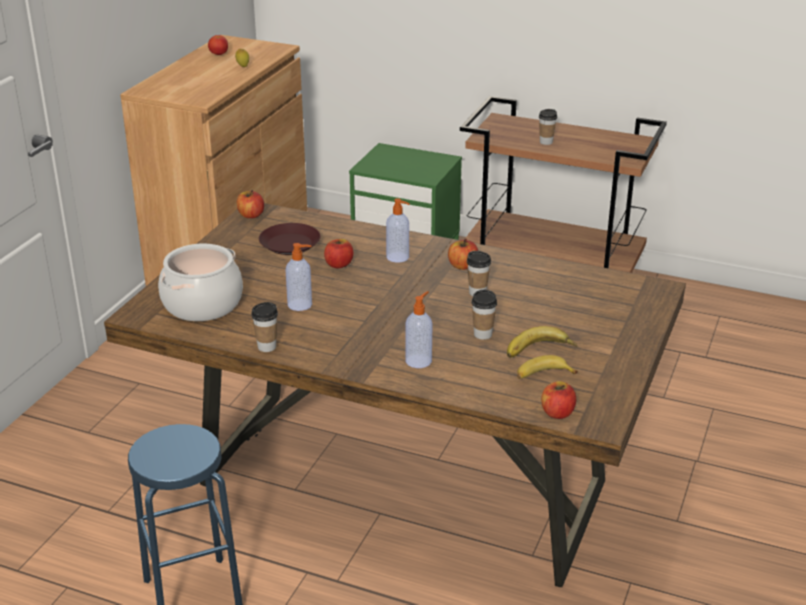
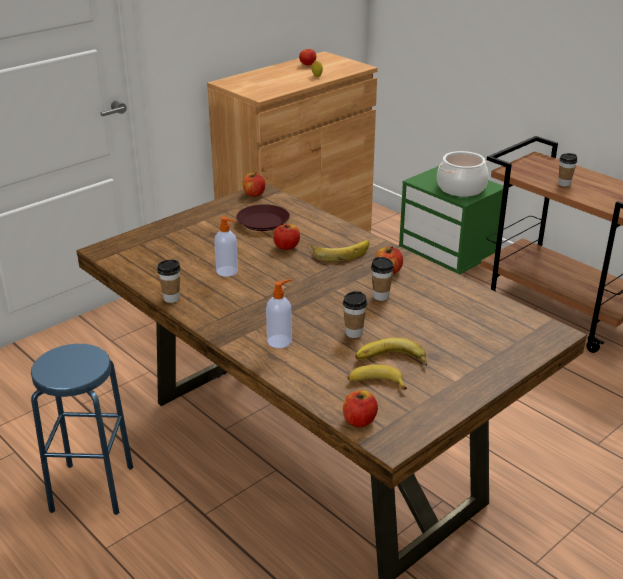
camera: 25 degrees right, 0 degrees up
cooking pot [158,244,243,321] -> cooking pot moved to [437,151,489,197]
soap dispenser [386,198,410,263] -> banana [311,240,369,261]

